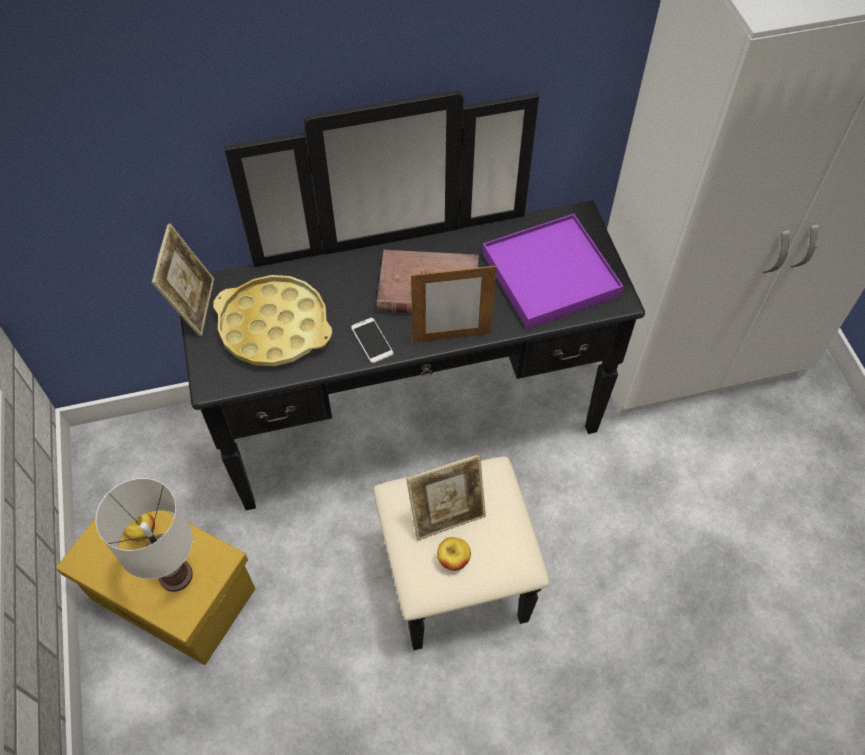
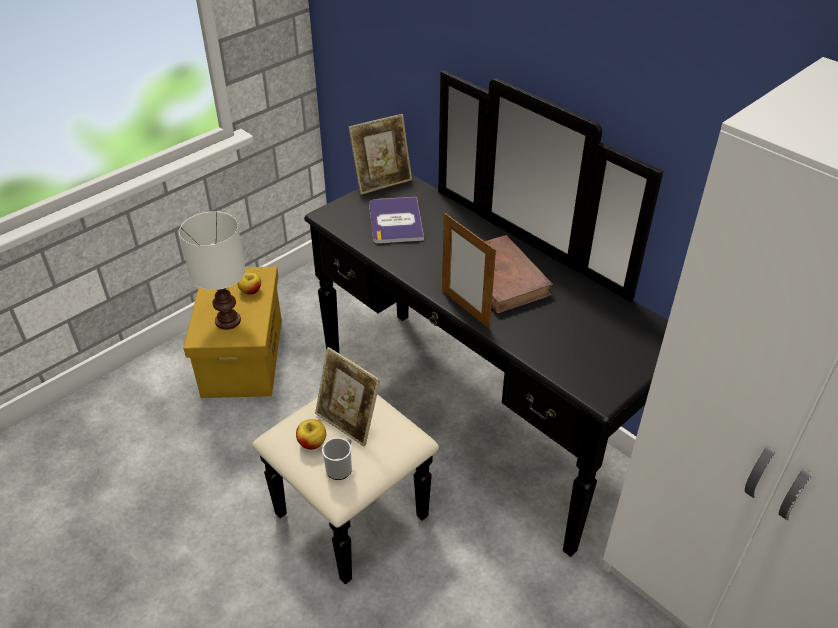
camera: 60 degrees right, 15 degrees down
yellow tray [213,275,332,366] -> book [369,197,424,244]
phone [351,318,393,363] -> none
purple tray [482,214,623,329] -> none
none -> mug [322,438,352,480]

